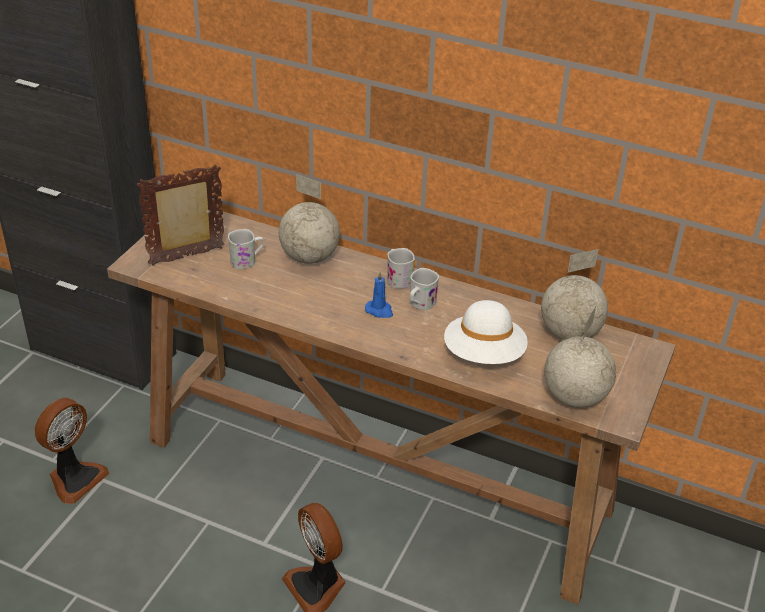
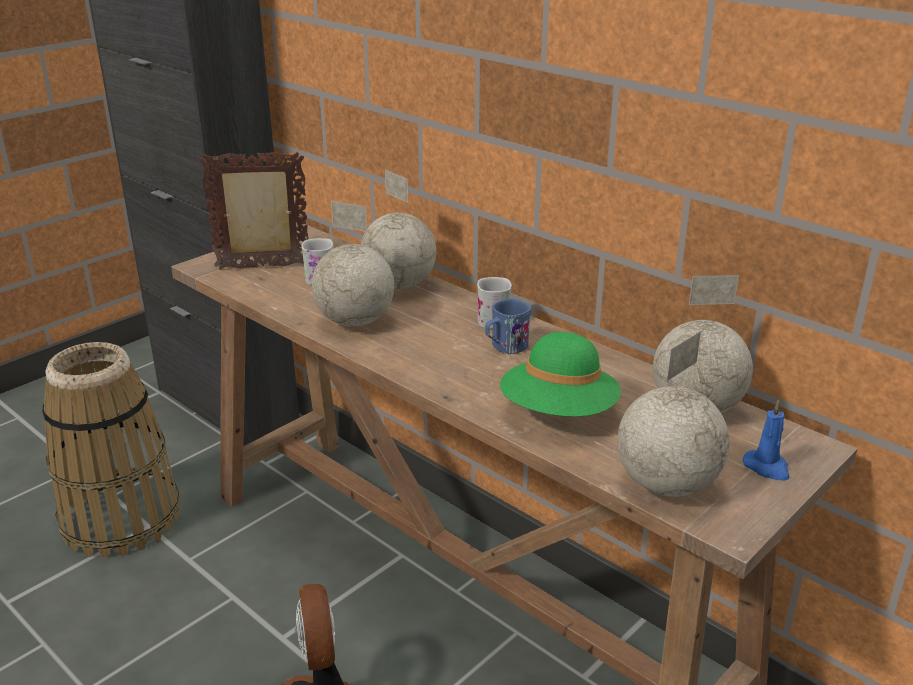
camera: 20 degrees right, 10 degrees down
fan [35,398,109,504] -> basket [42,342,180,558]
blue candle [365,271,393,318] -> blue candle moved to [743,399,790,481]
white mug [410,268,439,310] -> blue mug [485,298,531,354]
white hat [444,300,528,364] -> green hat [500,332,621,417]
none -> globe [312,201,394,327]

